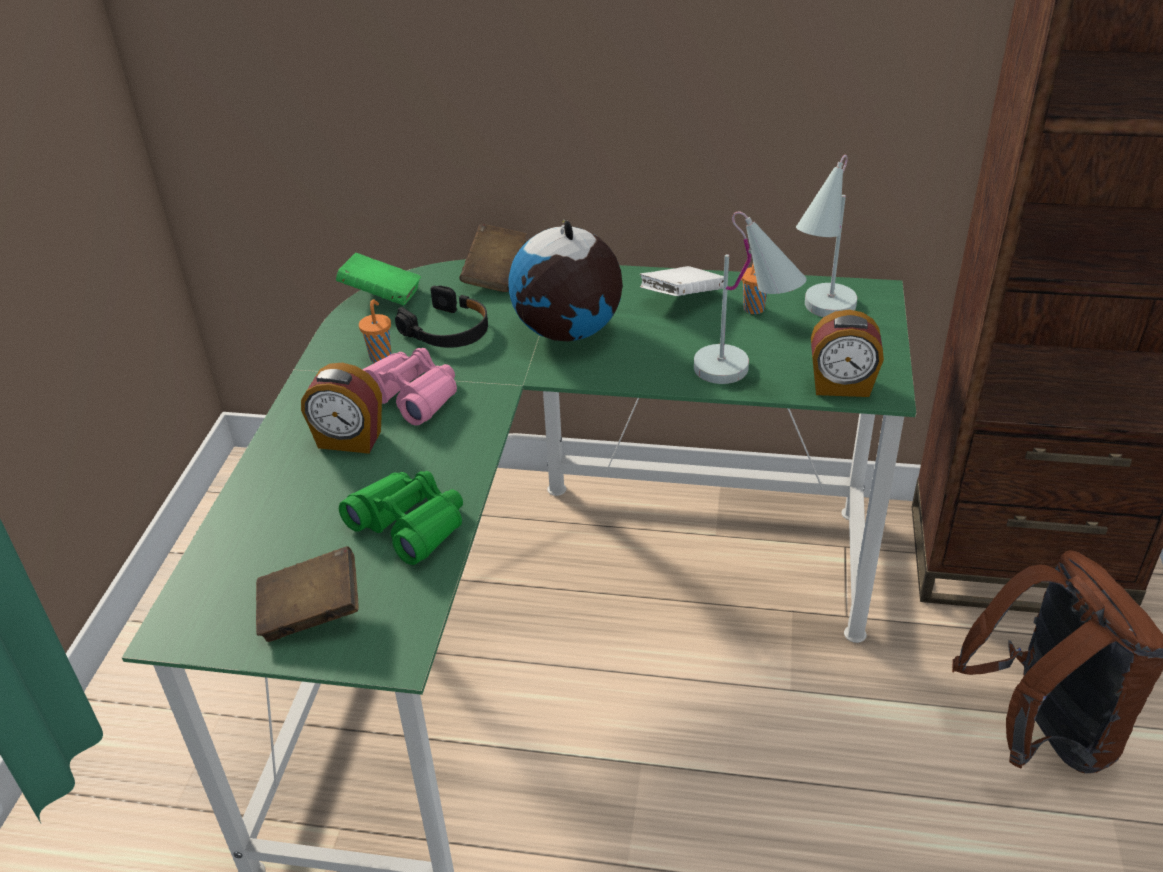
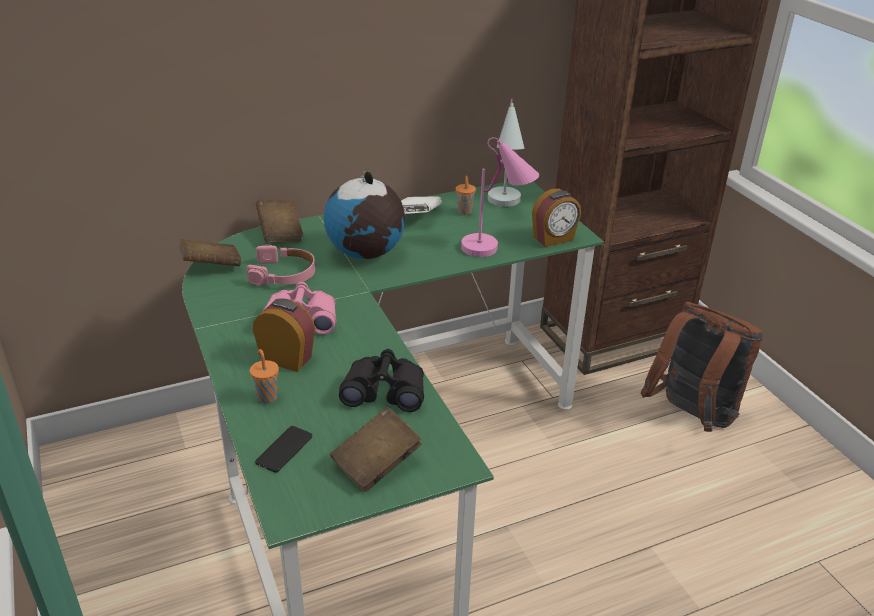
camera: 35 degrees left, 5 degrees down
alarm clock [301,363,382,454] -> alarm clock turned 135 degrees counterclockwise [253,298,315,372]
green book [336,253,421,306] -> brown book [178,239,241,266]
green binoculars [339,471,463,565] -> black binoculars [339,349,424,412]
orange cup [359,299,391,363] -> orange cup moved to [250,349,279,404]
black headphones [395,286,488,348] -> pink headphones [247,245,315,285]
white table lamp [694,211,807,384] -> pink table lamp [461,137,539,257]
none -> phone [255,426,312,473]

